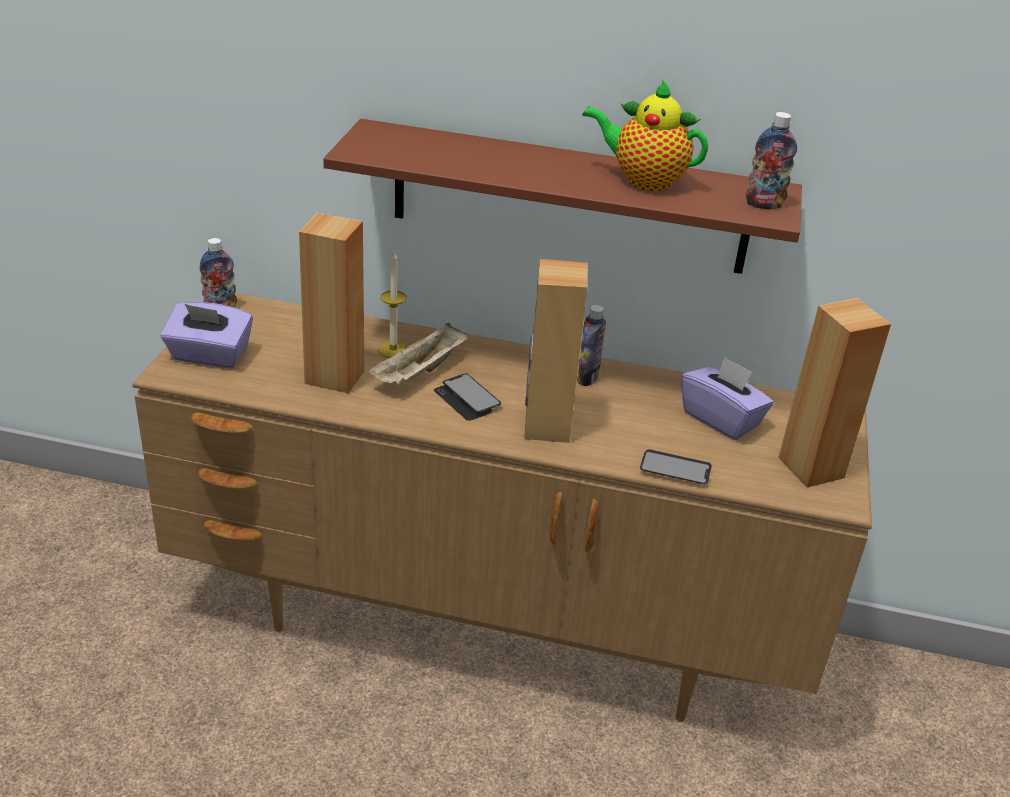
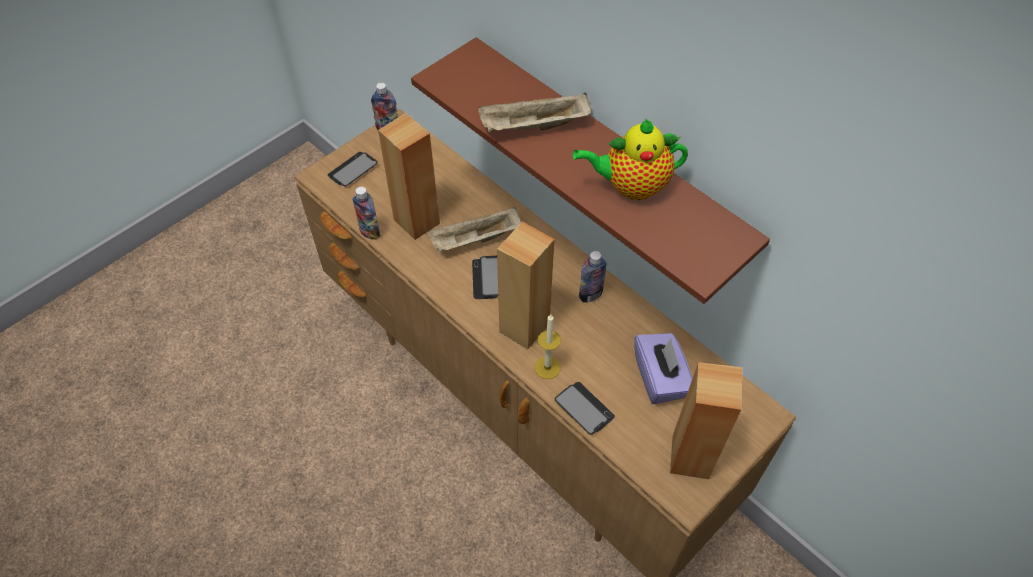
camera: 35 degrees right, 20 degrees up
purple tissue box [161,302,253,368] -> phone [328,152,378,186]
candle [378,251,407,358] -> candle moved to [534,314,561,379]
teapot [582,80,708,191] -> teapot turned 60 degrees counterclockwise [573,119,688,200]
bottle [746,112,797,209] -> bottle moved to [352,187,380,240]
none -> beige tray [478,92,592,132]

